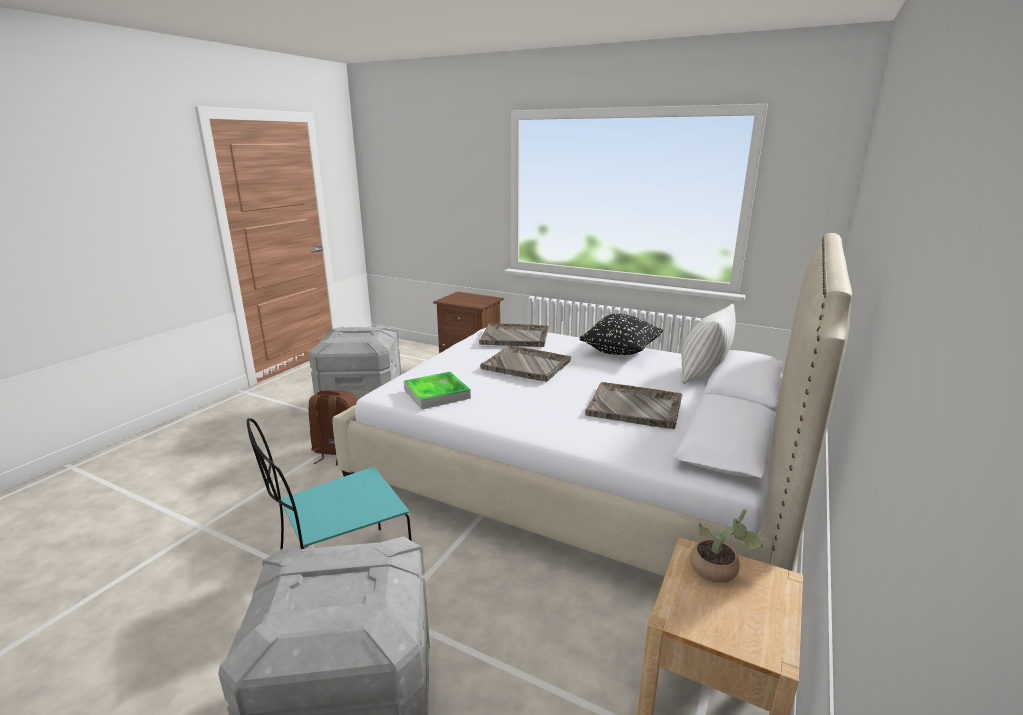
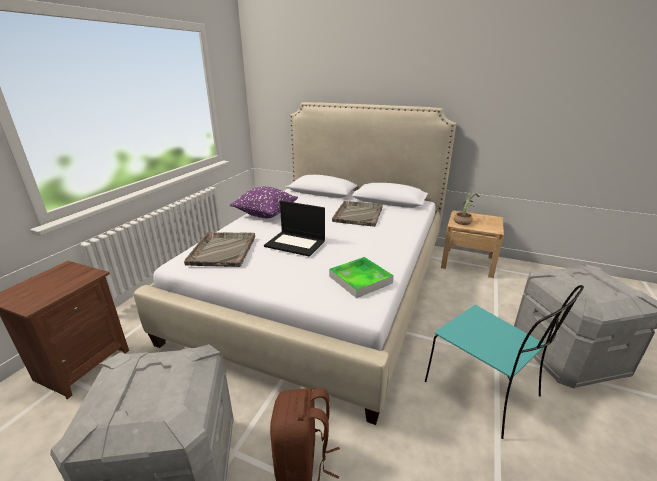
camera: 95 degrees left, 5 degrees up
grey tray [480,345,571,382] -> laptop [264,201,325,257]
black pillow [579,313,663,355] -> purple pillow [230,187,298,218]
white pillow [682,304,735,384] -> none

